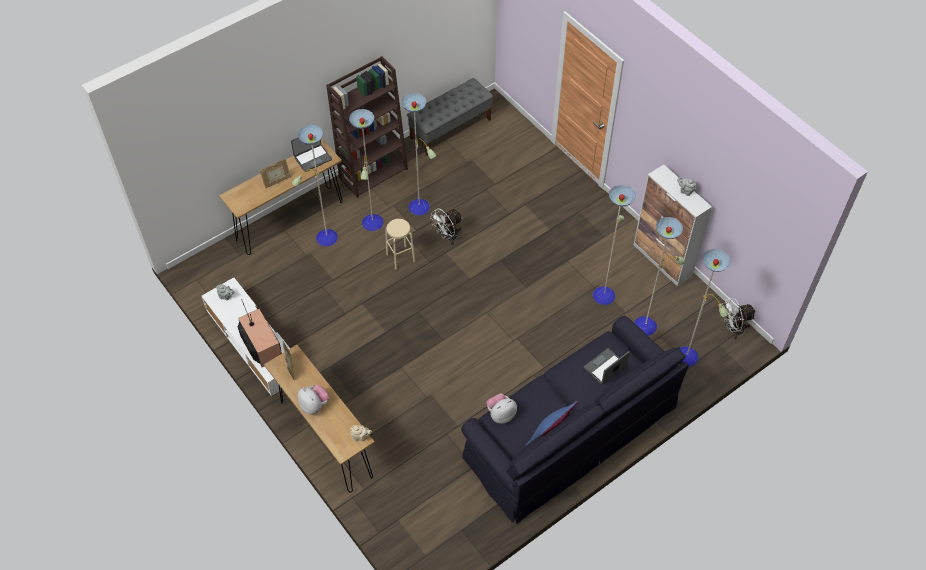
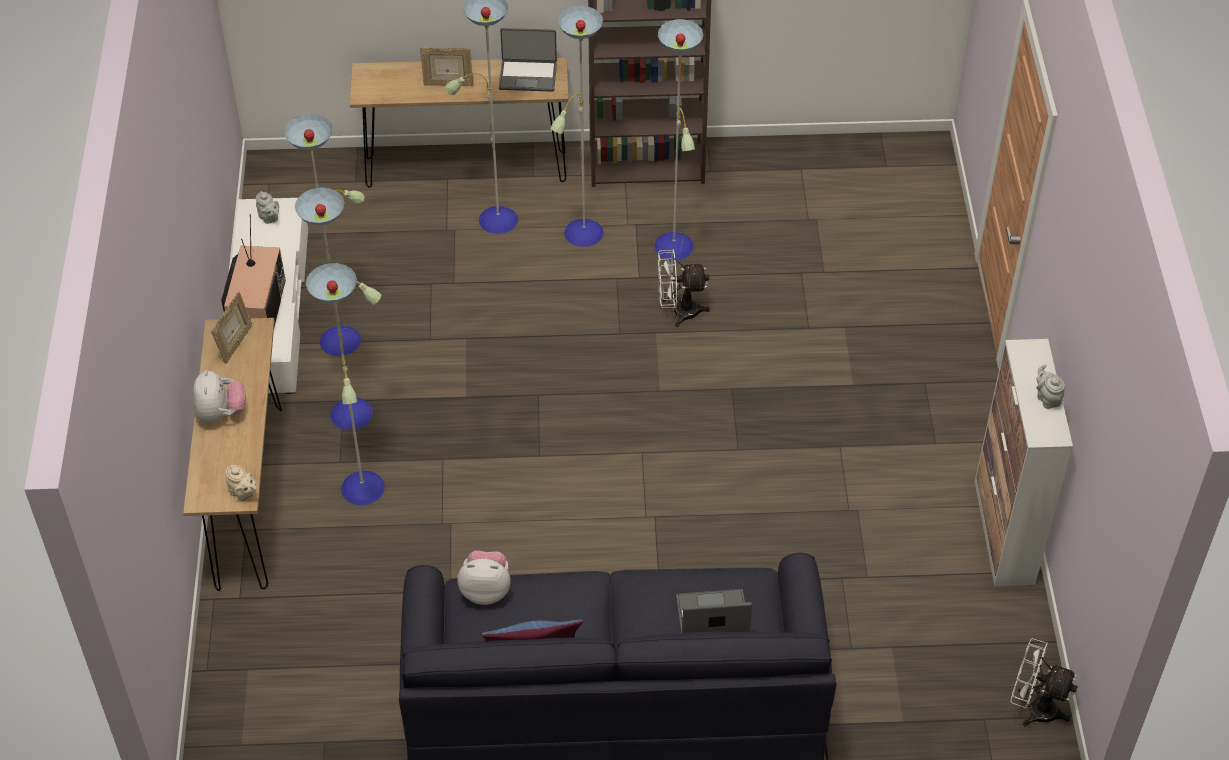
camera: 35 degrees right, 5 degrees down
beige stool [385,219,415,270] -> none
grey bench [407,78,493,156] -> none
floor lamp [593,185,731,367] -> floor lamp moved to [284,114,385,505]

